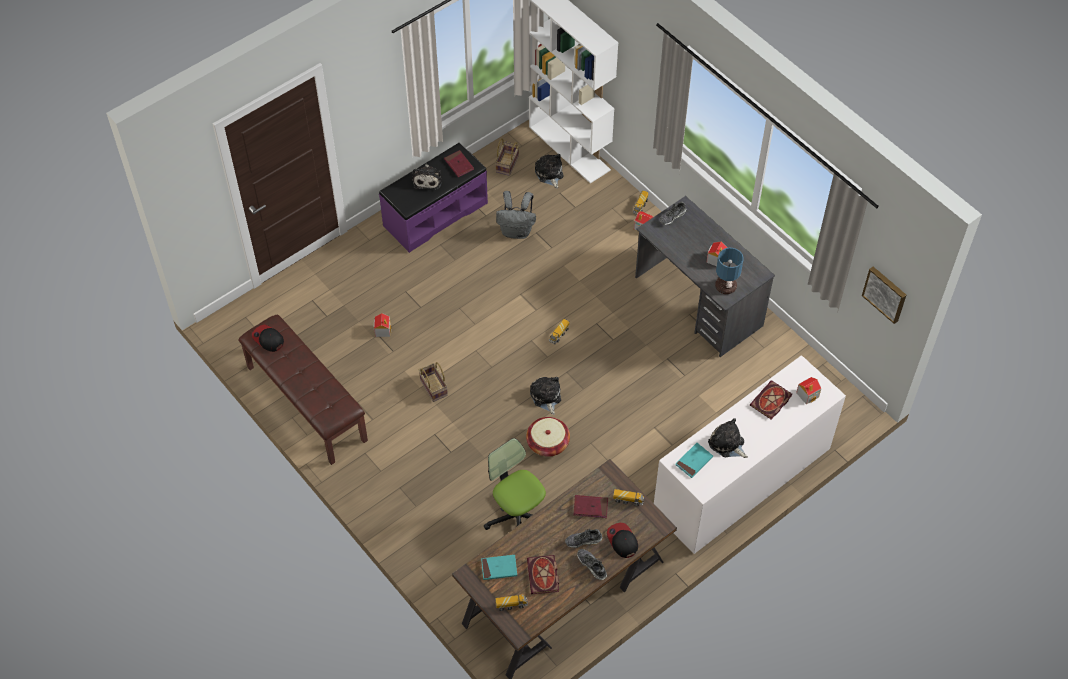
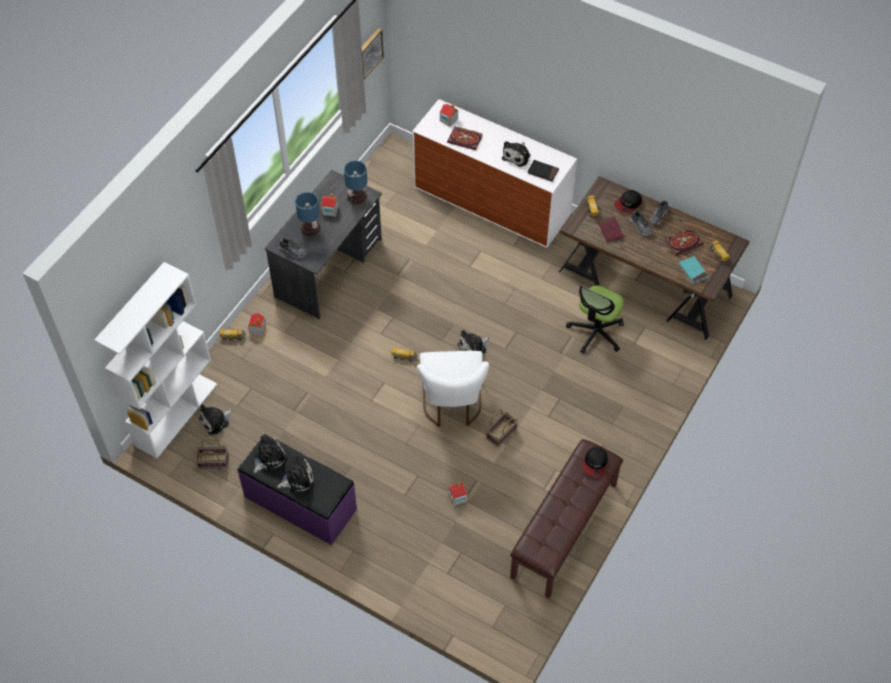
camera: 110 degrees left, 0 degrees up
cap [252,325,284,352] -> cap moved to [582,447,608,477]
red book [444,150,474,177] -> plush toy [253,436,288,473]
grey backpack [496,191,536,239] -> none
basket [526,417,570,457] -> none
turquoise book [675,443,713,478] -> black book [528,160,559,182]
none -> table lamp [295,192,320,236]
none -> white chair [417,351,489,427]

